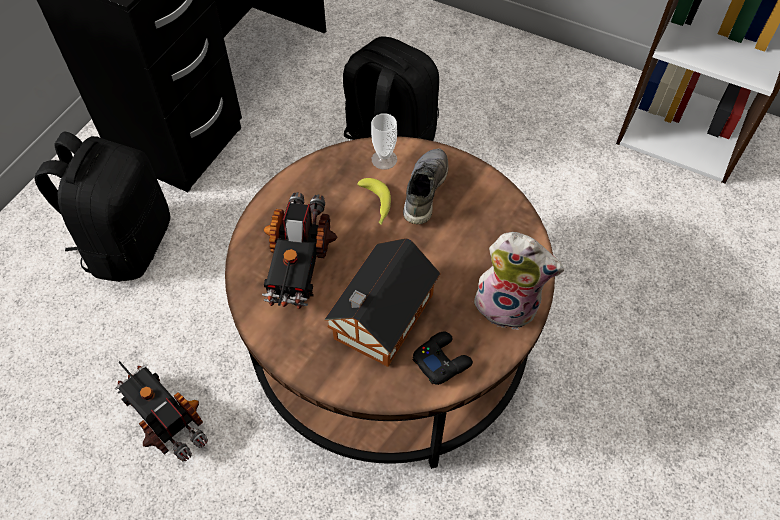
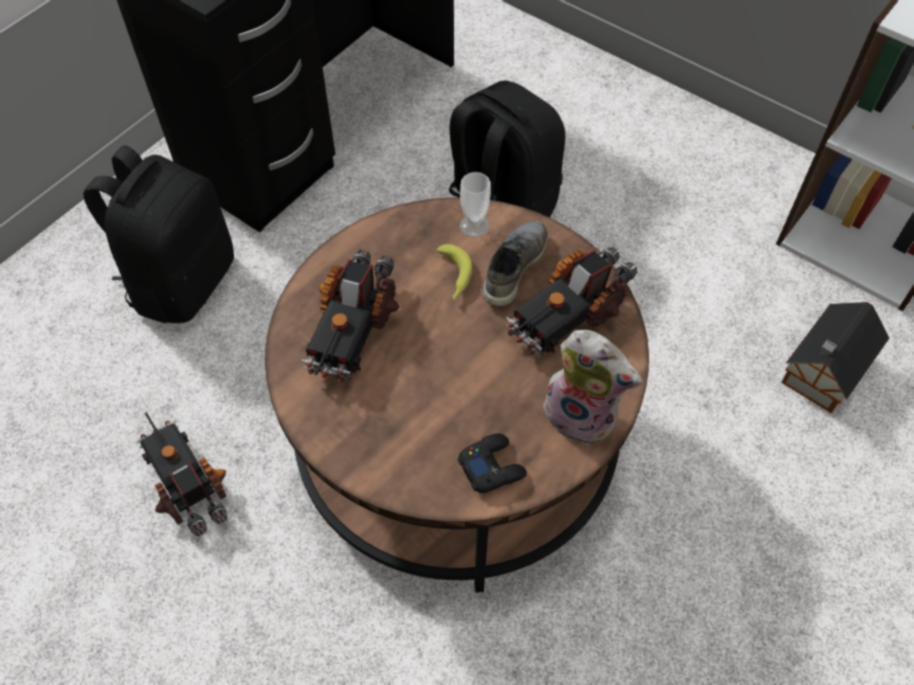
camera: 10 degrees right, 0 degrees up
toy house [324,238,441,367] -> toy house moved to [781,302,889,413]
none -> toy truck [506,247,638,357]

